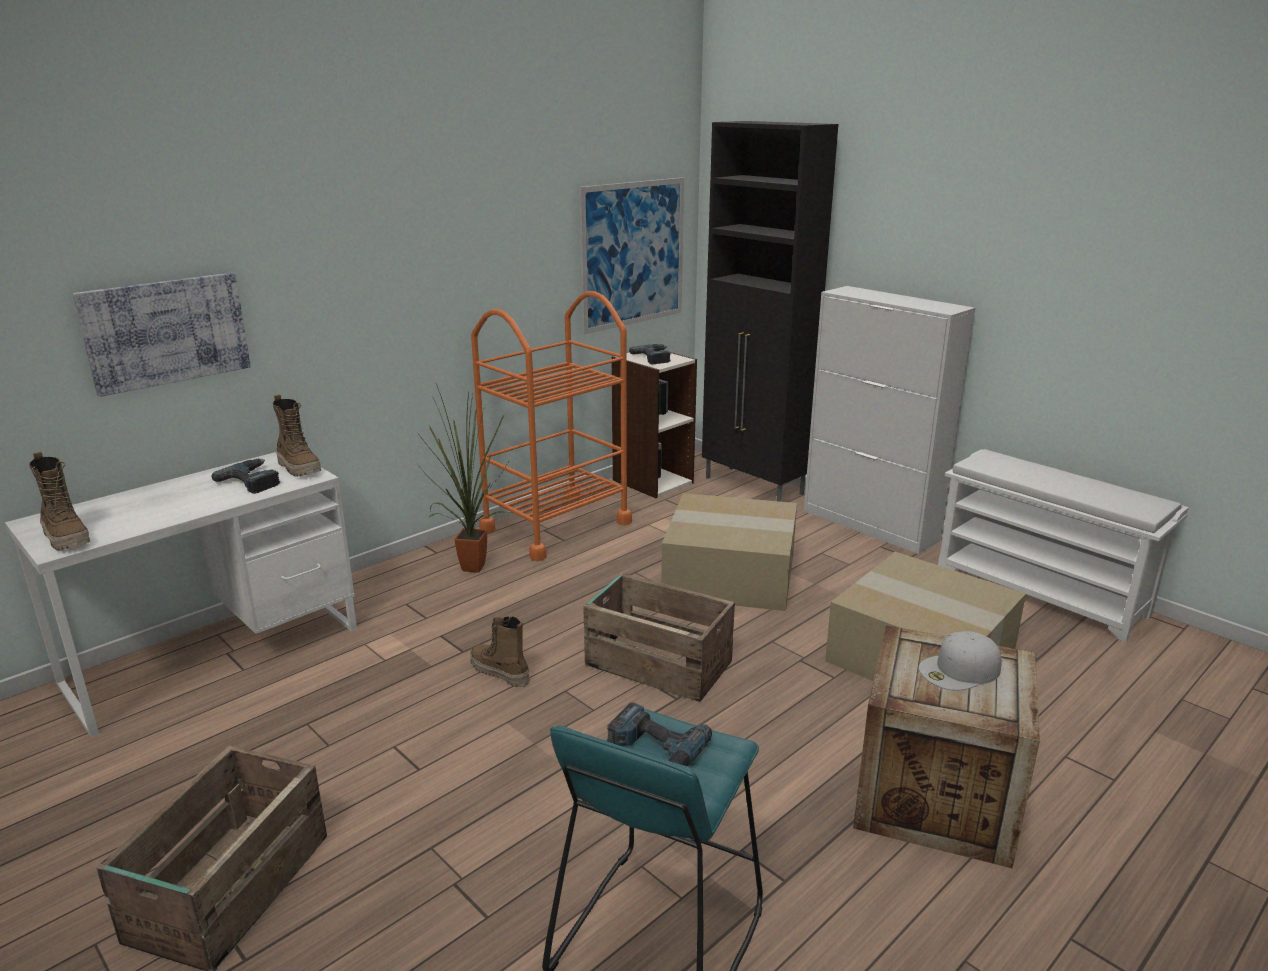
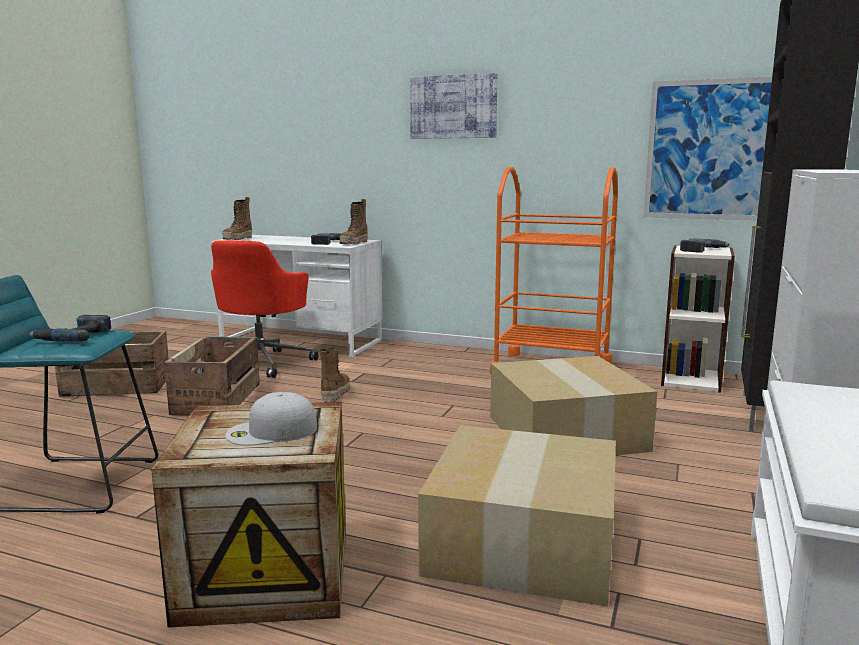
camera: 65 degrees right, 10 degrees down
picture [73,273,251,397] -> picture moved to [410,73,498,139]
potted plant [417,384,513,573] -> none
crate [583,573,735,702] -> crate moved to [164,336,260,416]
white cap [919,631,1002,691] -> white cap turned 60 degrees counterclockwise [225,392,317,446]
none -> red office chair [211,240,318,378]

